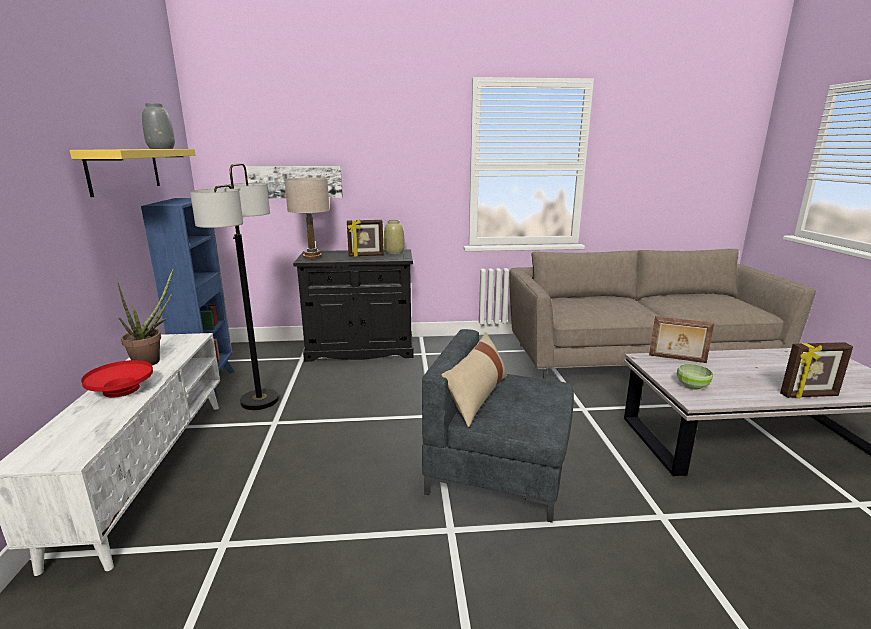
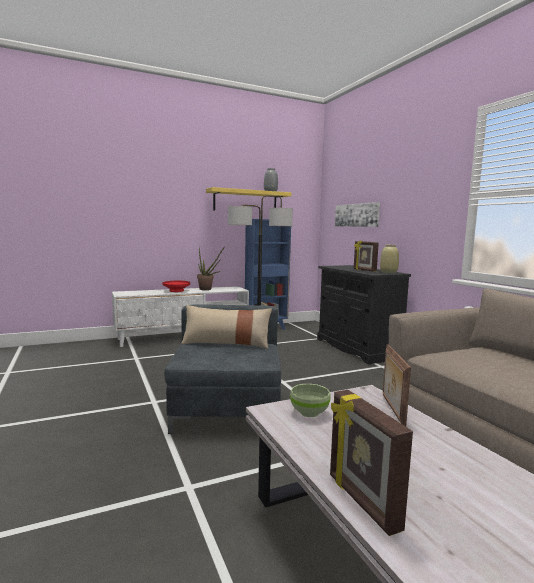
camera: 70 degrees right, 10 degrees down
beige table lamp [284,178,330,259] -> none

